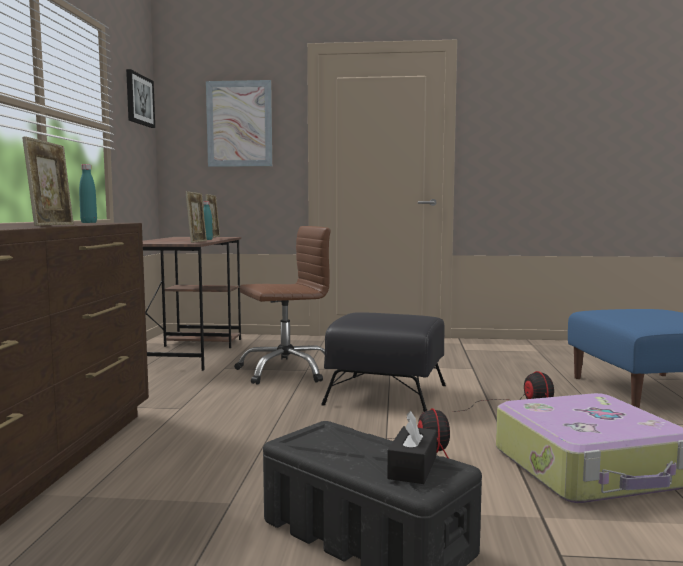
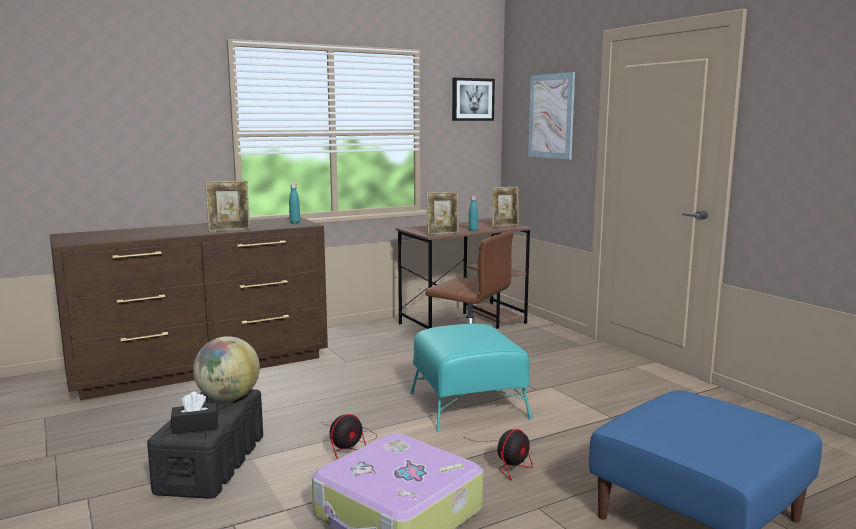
camera: 55 degrees right, 5 degrees up
black ottoman [321,312,446,412] -> turquoise ottoman [410,324,532,432]
none -> globe [193,336,260,401]

